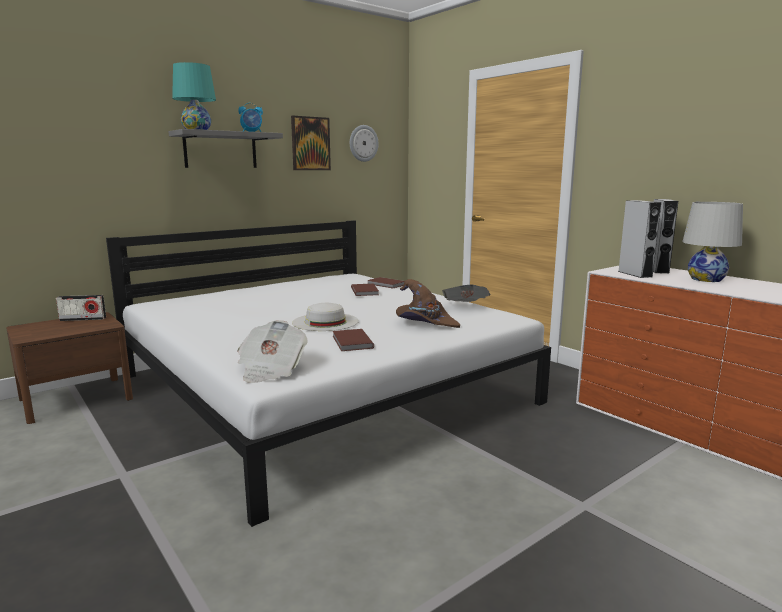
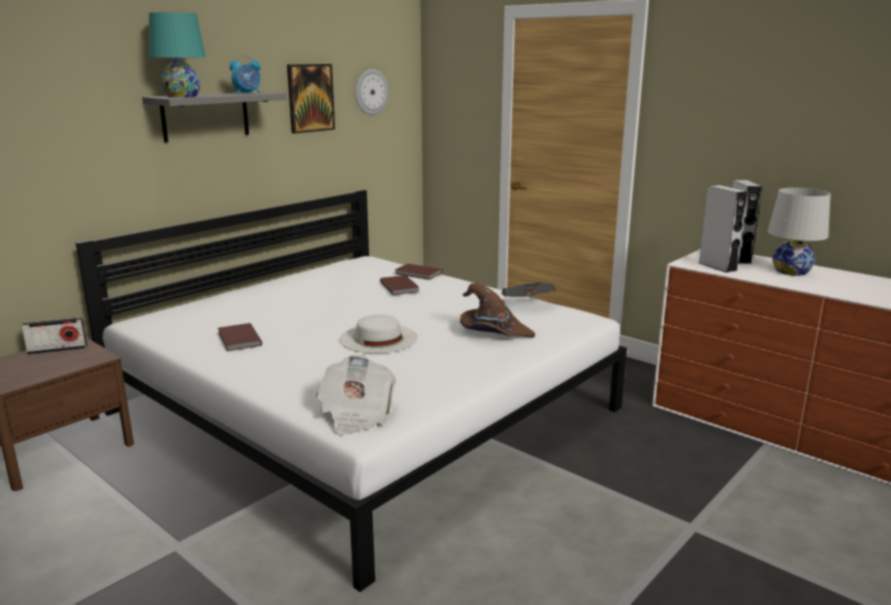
camera: 10 degrees left, 5 degrees up
brown book [333,329,374,351] -> brown book moved to [218,323,262,351]

